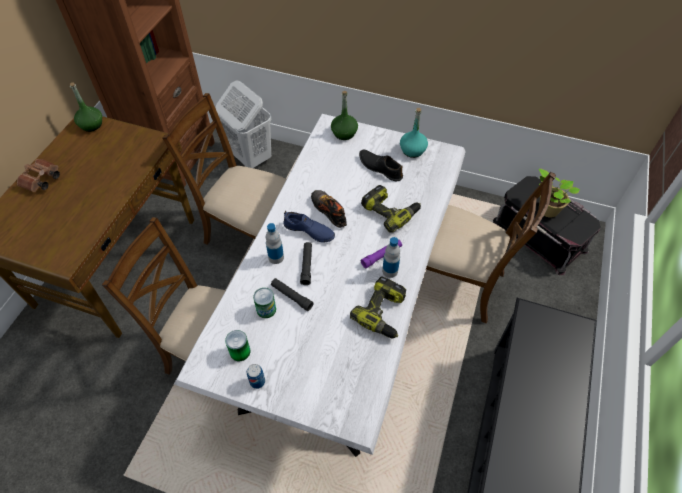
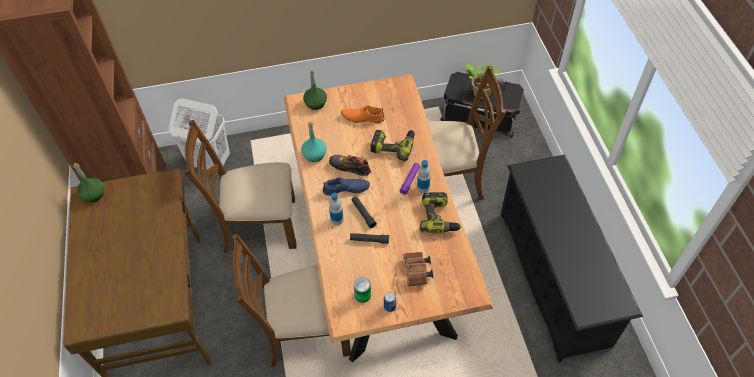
camera: 30 degrees left, 0 degrees up
brown binoculars [17,159,60,192] -> brown binoculars moved to [403,252,433,287]
white dining table [174,114,466,457] -> brown dining table [284,74,493,363]
can [253,288,276,318] -> none
black shoe [359,150,403,181] -> orange shoe [341,105,385,123]
turquoise bottle [400,107,428,158] -> turquoise bottle moved to [301,122,327,162]

